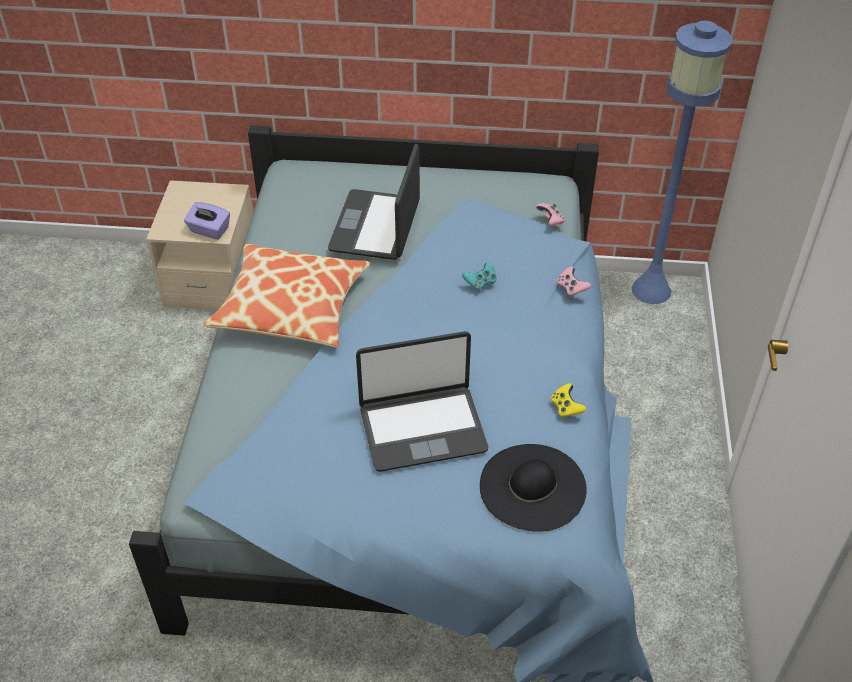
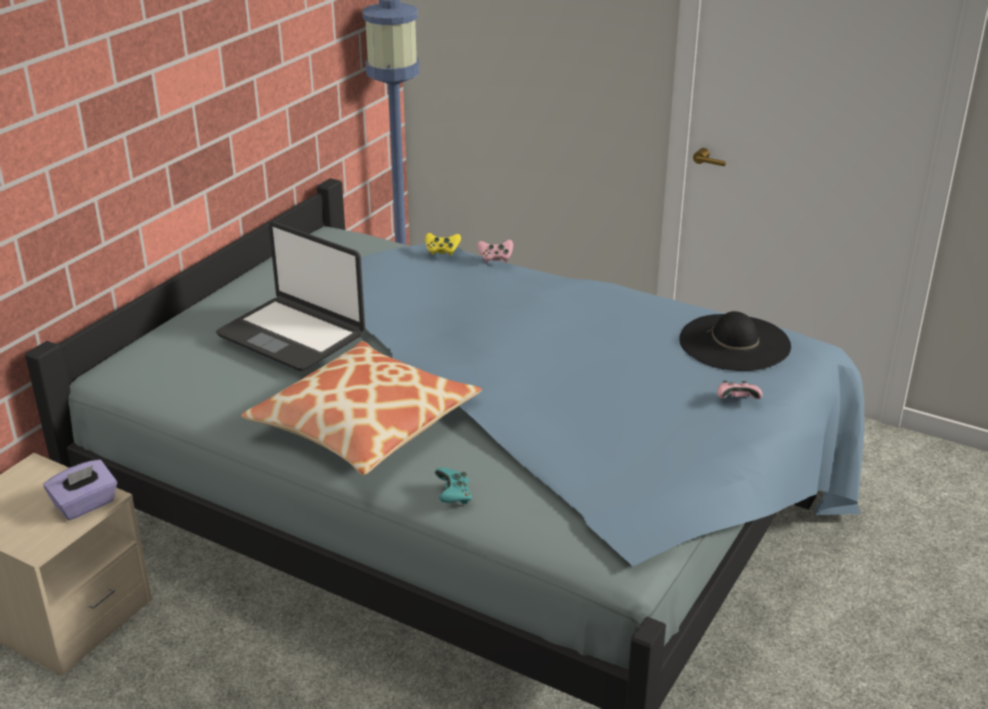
camera: 65 degrees left, 15 degrees down
laptop [356,331,488,472] -> none
turquoise game controller [462,262,497,291] -> turquoise game controller moved to [435,468,472,504]
pink game controller [536,203,565,226] -> pink game controller moved to [717,381,763,399]
yellow game controller [551,383,586,418] -> yellow game controller moved to [425,233,461,256]

